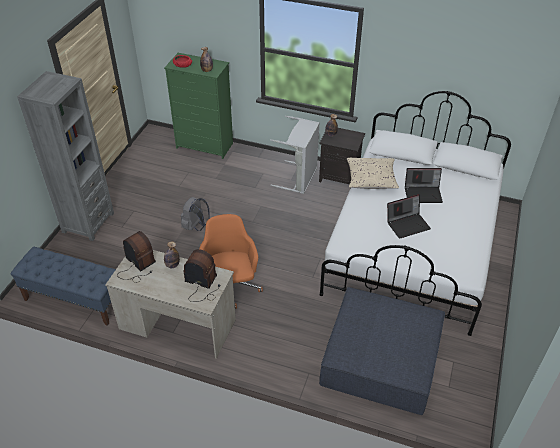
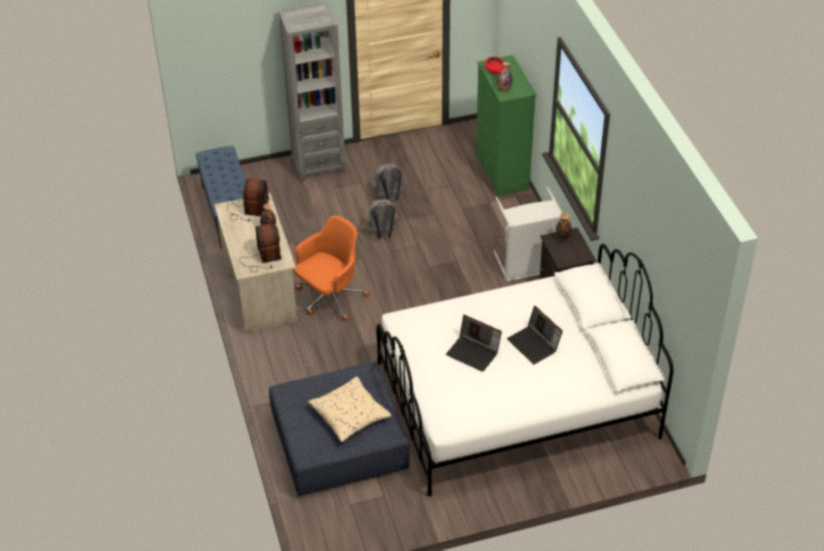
camera: 55 degrees right, 0 degrees up
beige pillow [347,158,399,189] -> beige pillow moved to [308,377,391,442]
none -> grey backpack [372,164,403,201]

